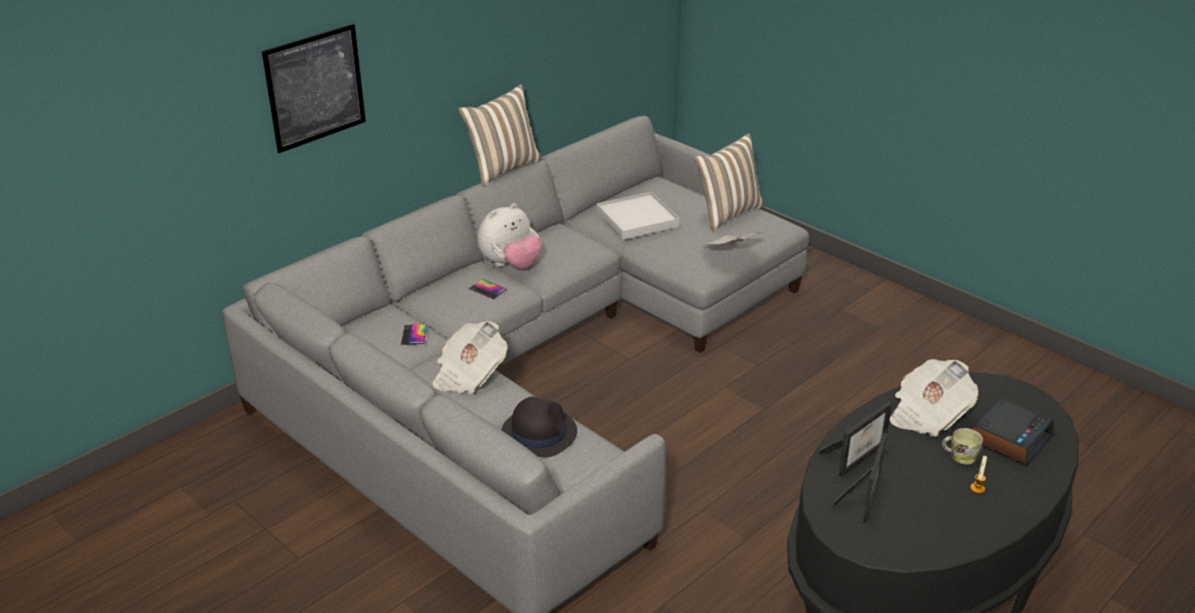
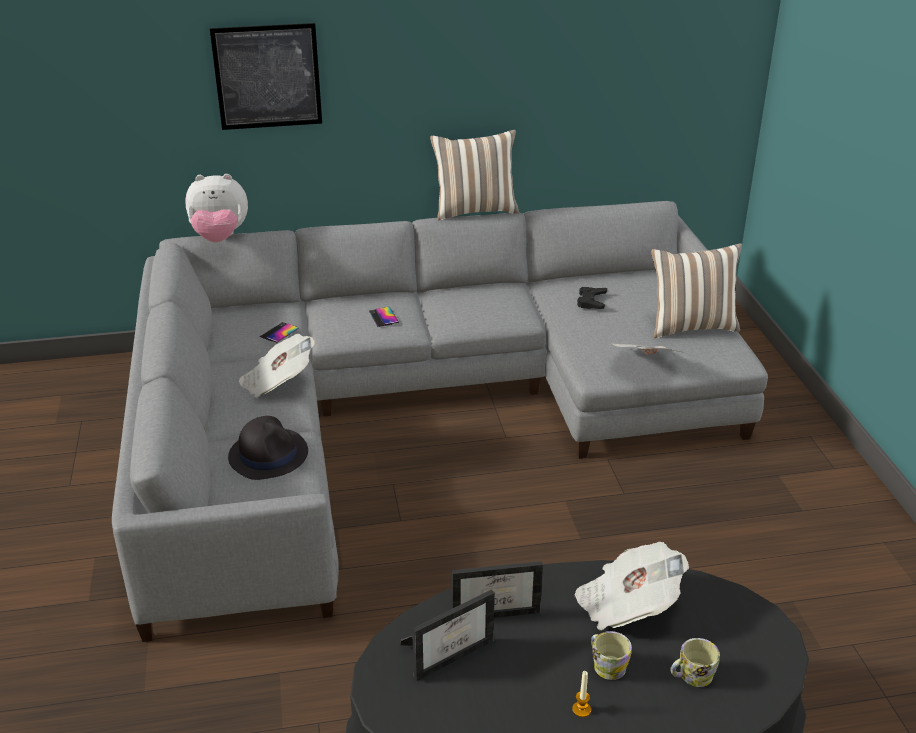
camera: 35 degrees right, 0 degrees up
plush toy [477,203,542,269] -> plush toy moved to [185,174,248,242]
white tray [596,192,679,240] -> black game controller [577,287,607,309]
alarm clock [972,398,1054,466] -> mug [670,638,720,687]

